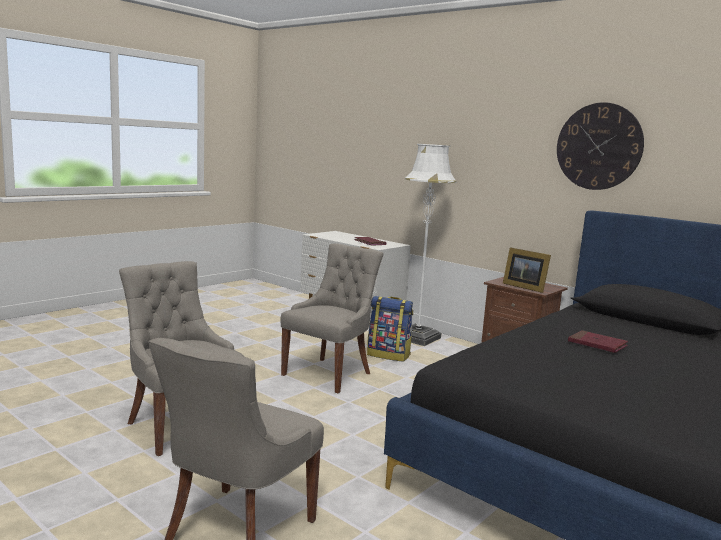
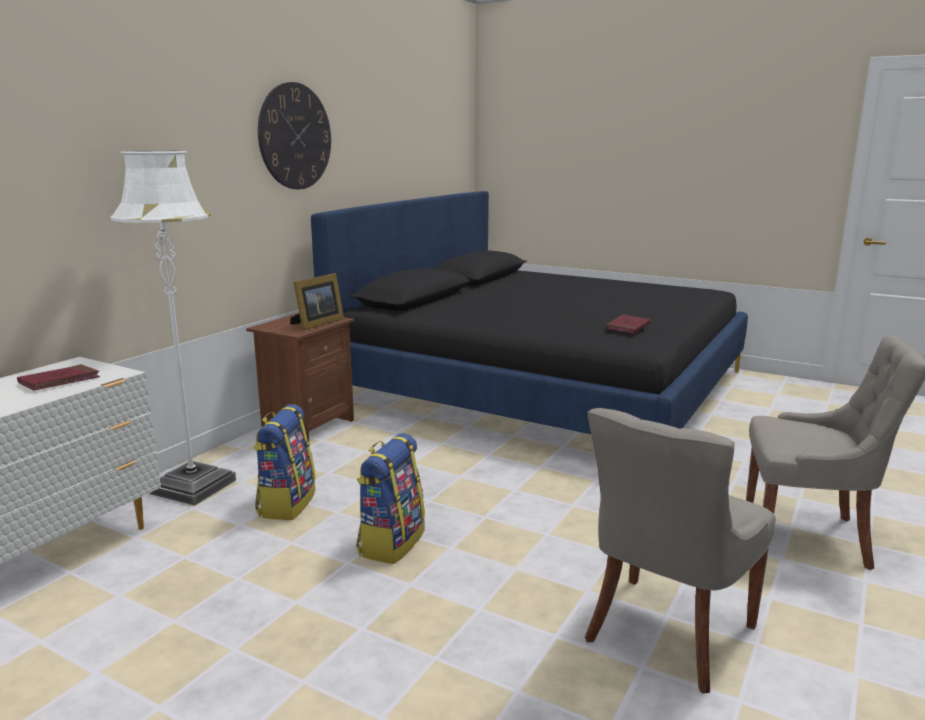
camera: 100 degrees left, 5 degrees up
grey chair [280,243,383,393] -> backpack [356,433,425,564]
red book [568,330,628,353] -> red book moved to [605,314,650,334]

